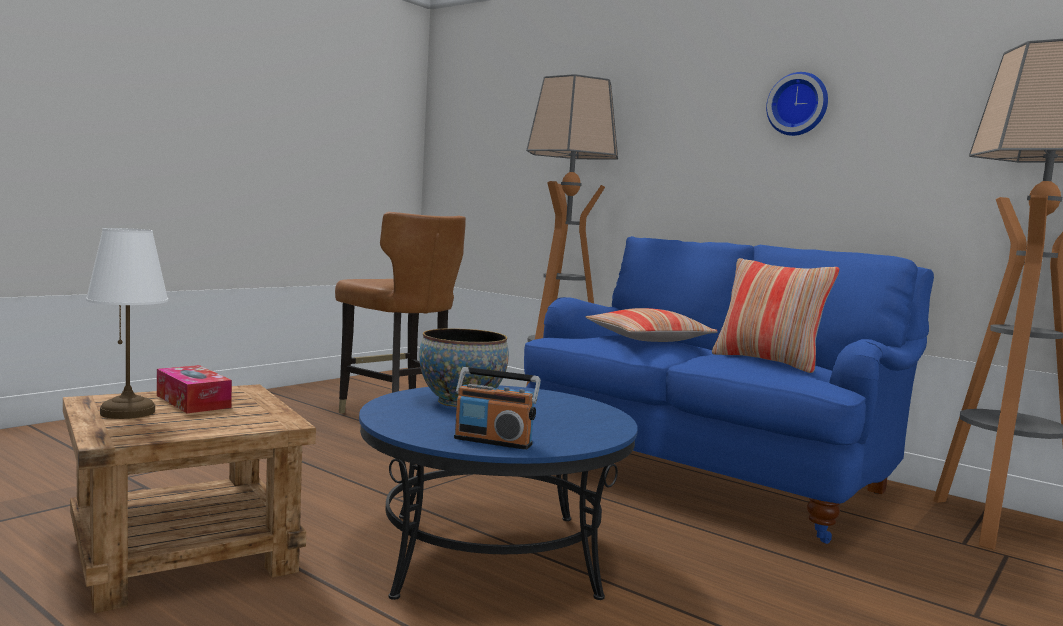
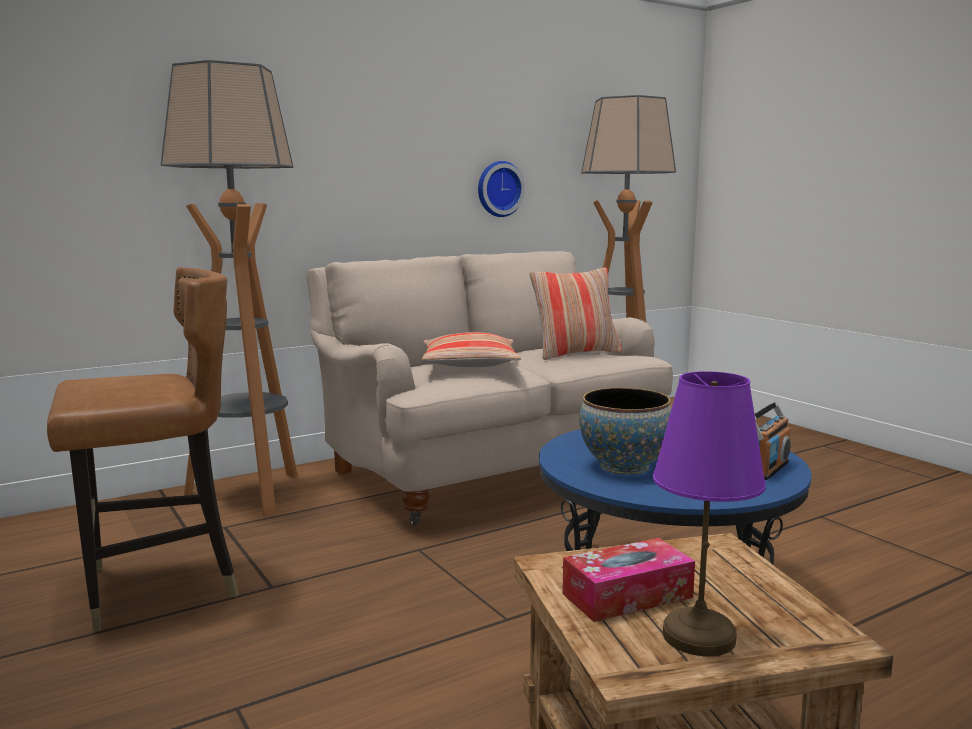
camera: 70 degrees left, 5 degrees up
white table lamp [86,228,168,419] -> purple table lamp [653,371,766,656]
blue sofa [524,236,934,544] -> beige sofa [306,251,673,525]
wall clock [766,72,828,136] -> wall clock moved to [478,161,525,217]

